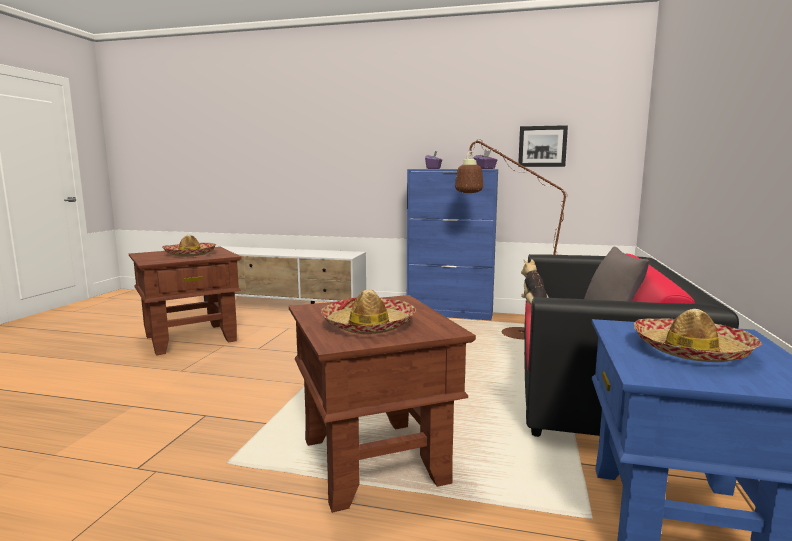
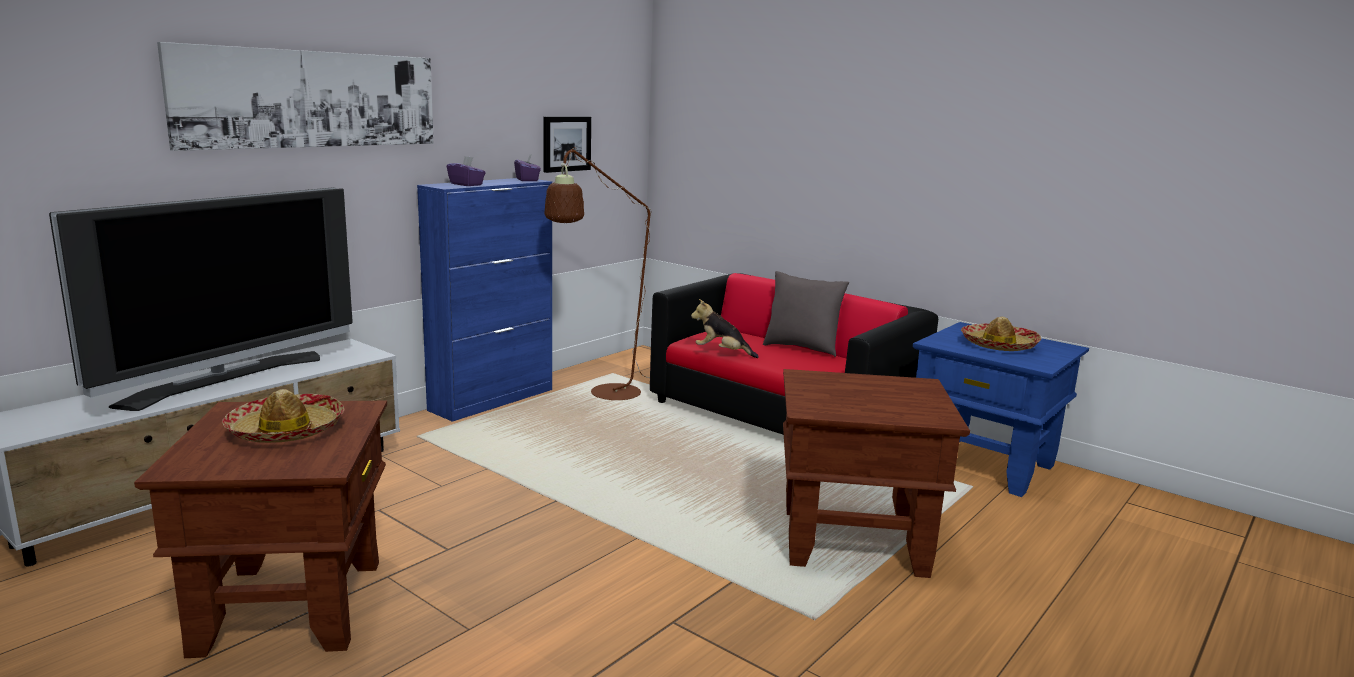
camera: 65 degrees left, 5 degrees up
hat [321,289,416,334] -> none
none -> television [49,187,353,411]
none -> picture [157,42,434,151]

